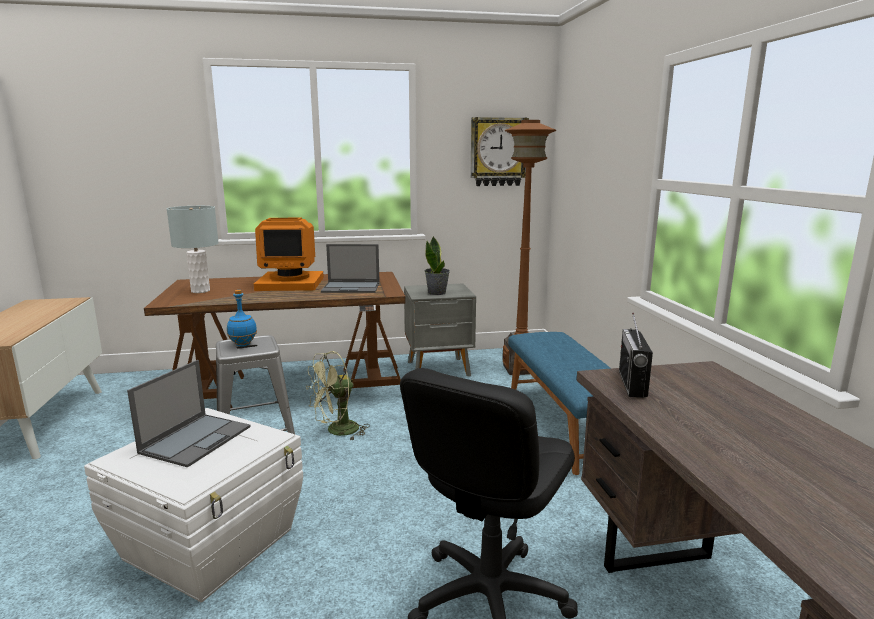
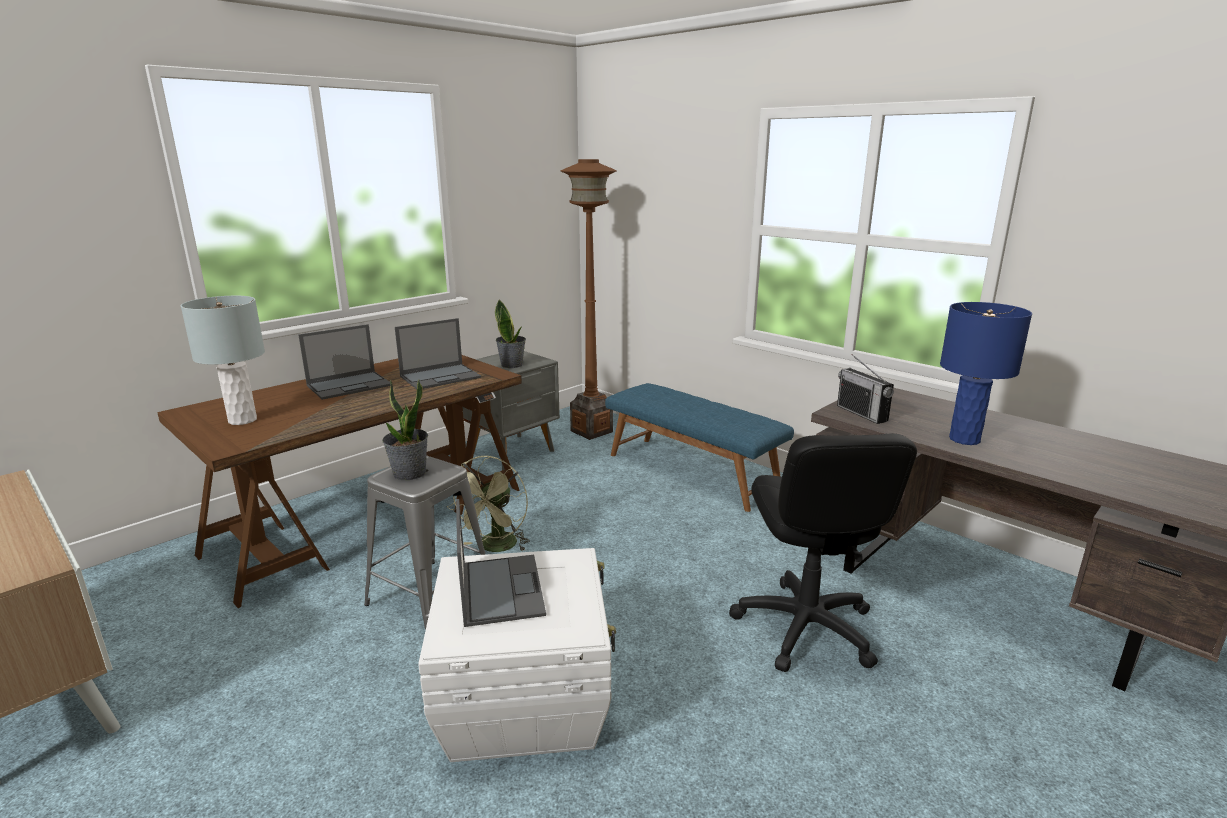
camera: 35 degrees left, 5 degrees up
blue bottle [227,290,257,347] -> potted plant [382,380,428,480]
monitor [254,218,324,291] -> laptop [298,324,391,400]
wall clock [470,117,529,186] -> none
none -> blue table lamp [940,302,1032,445]

